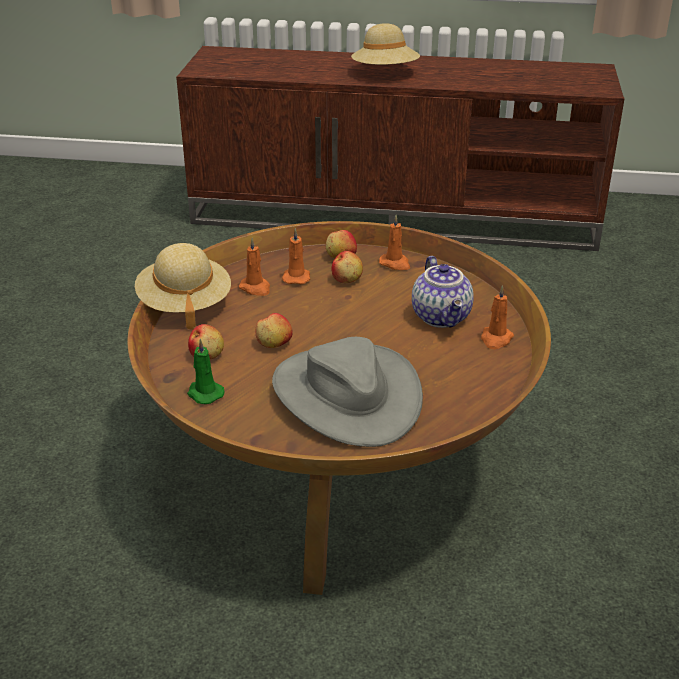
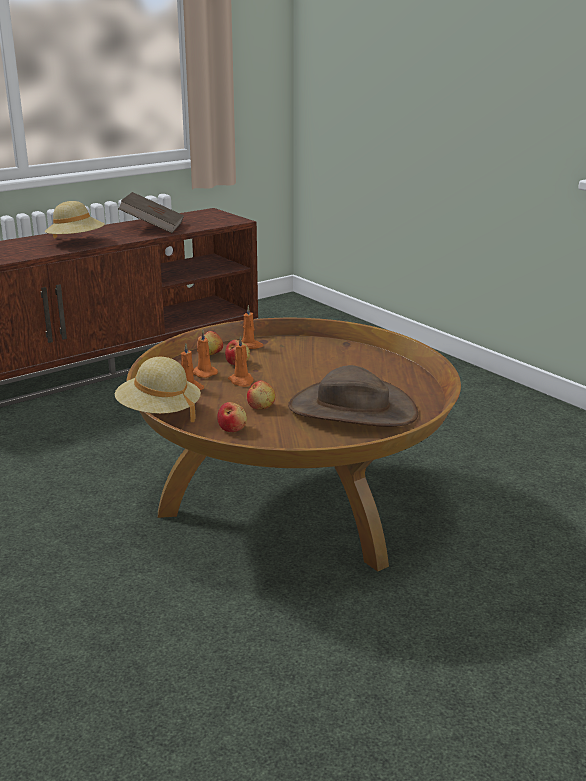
camera: 45 degrees left, 10 degrees down
green candle [187,339,225,404] -> none
grey hat [272,337,423,447] -> brown hat [288,365,418,427]
teapot [412,256,474,328] -> none
orange candle [481,285,514,349] -> orange candle moved to [228,337,254,387]
none -> brown book [118,192,184,233]

